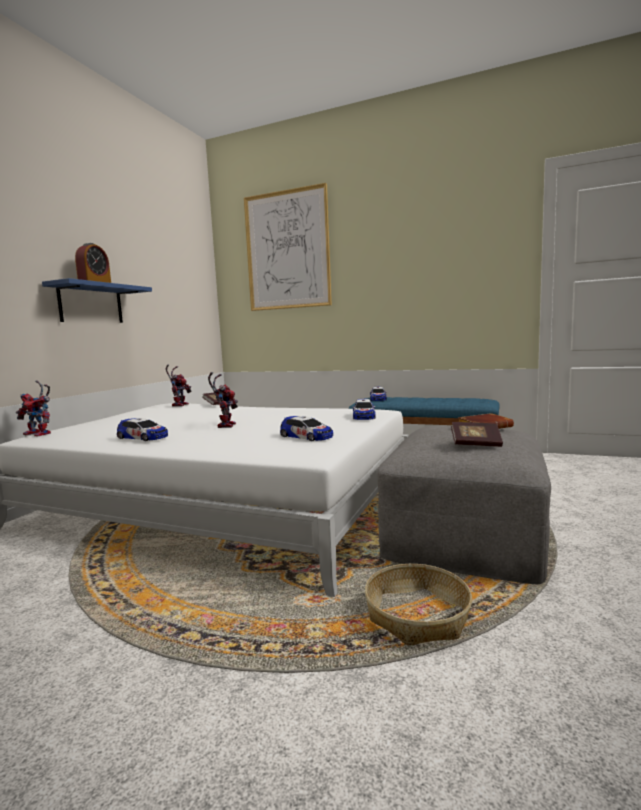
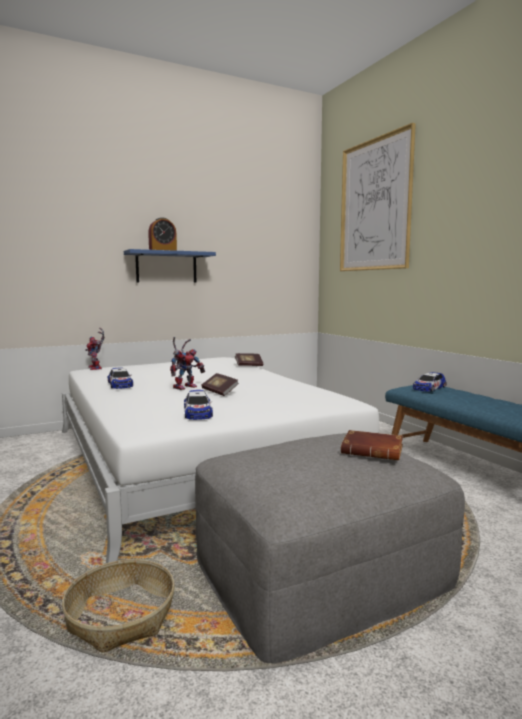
camera: 40 degrees right, 0 degrees up
toy robot [166,364,192,407] -> none
toy car [352,399,376,420] -> none
book [451,422,503,447] -> book moved to [201,373,239,396]

